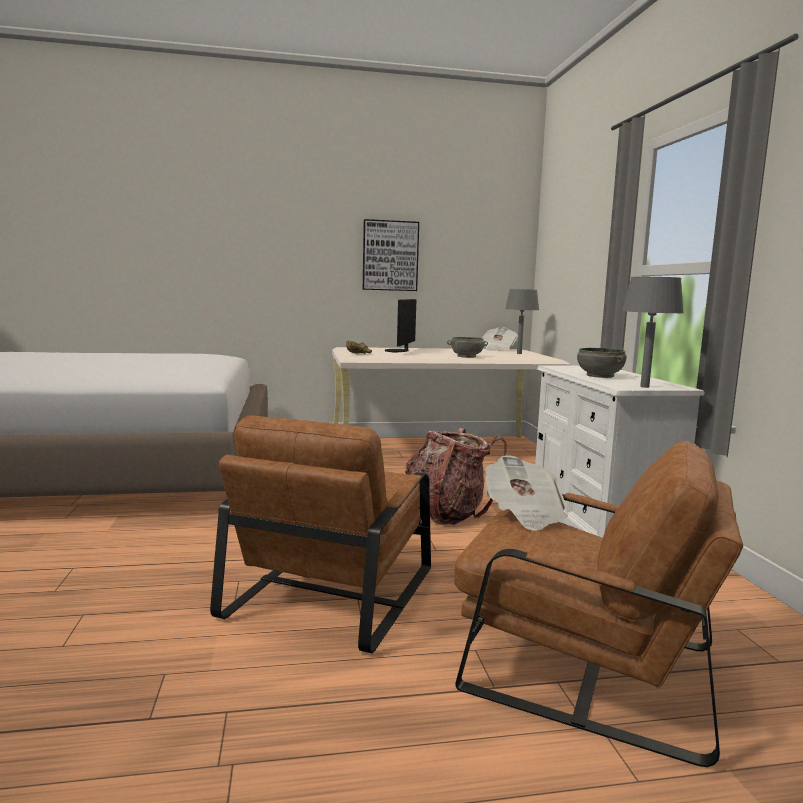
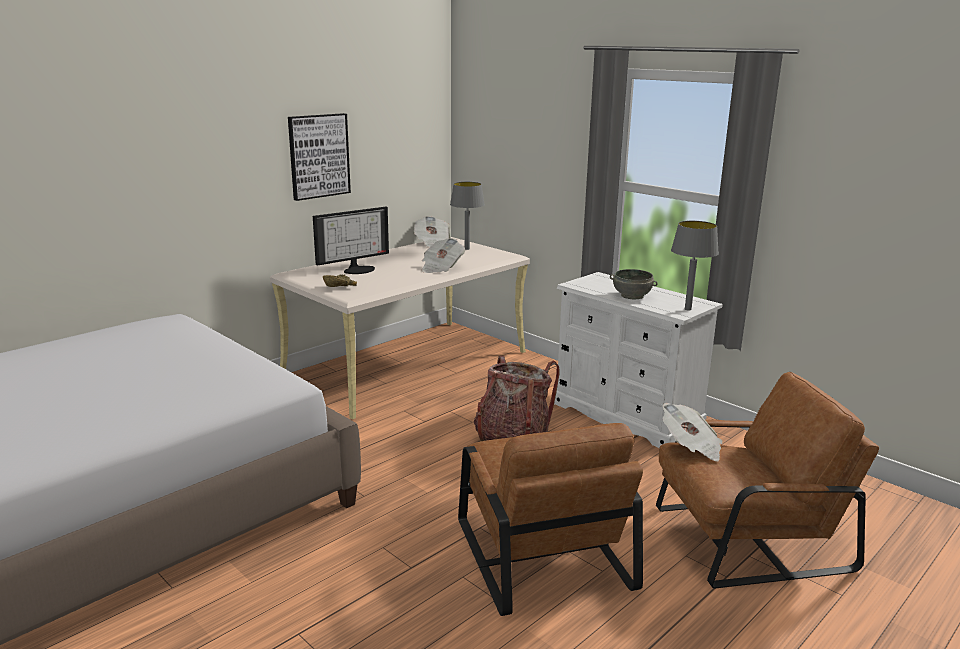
camera: 35 degrees left, 10 degrees up
monitor [385,299,416,352] -> monitor turned 105 degrees counterclockwise [313,207,389,274]
grey bowl [447,337,488,358] -> newspaper [421,238,465,273]

